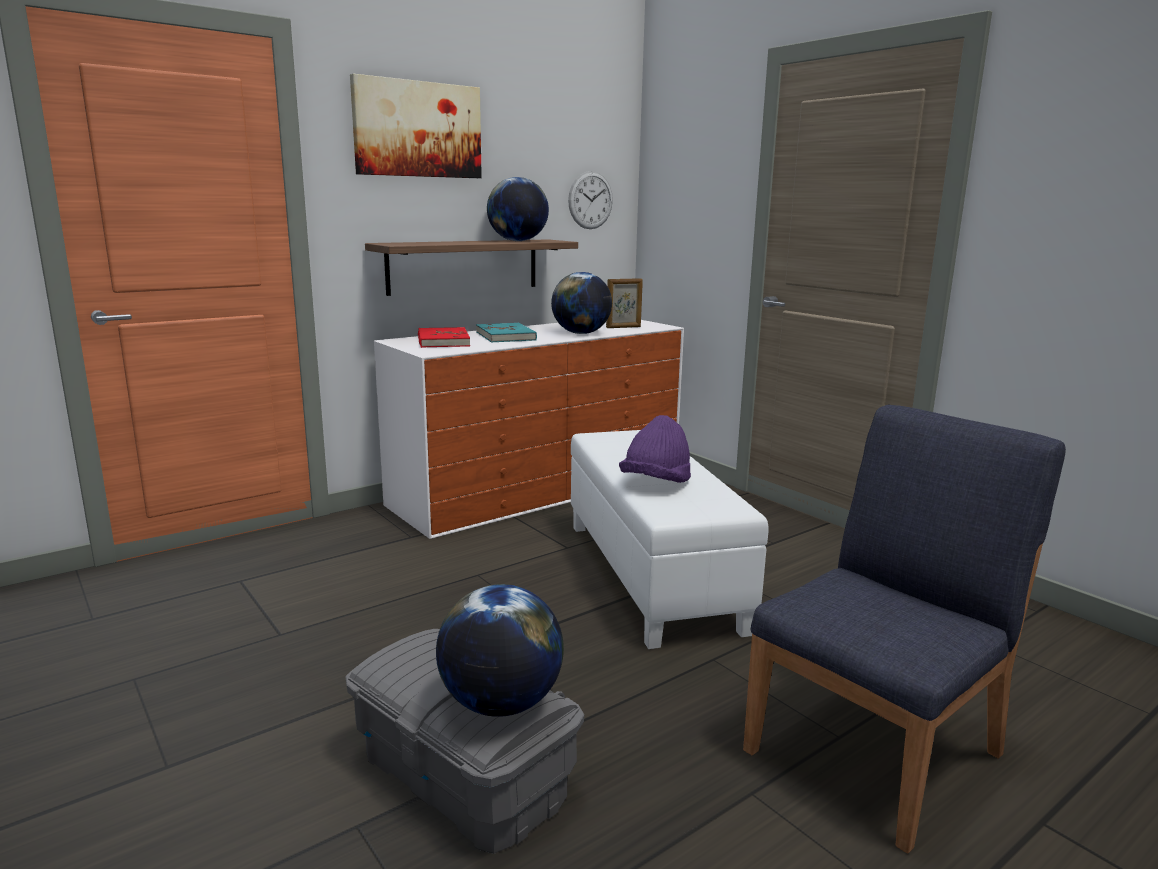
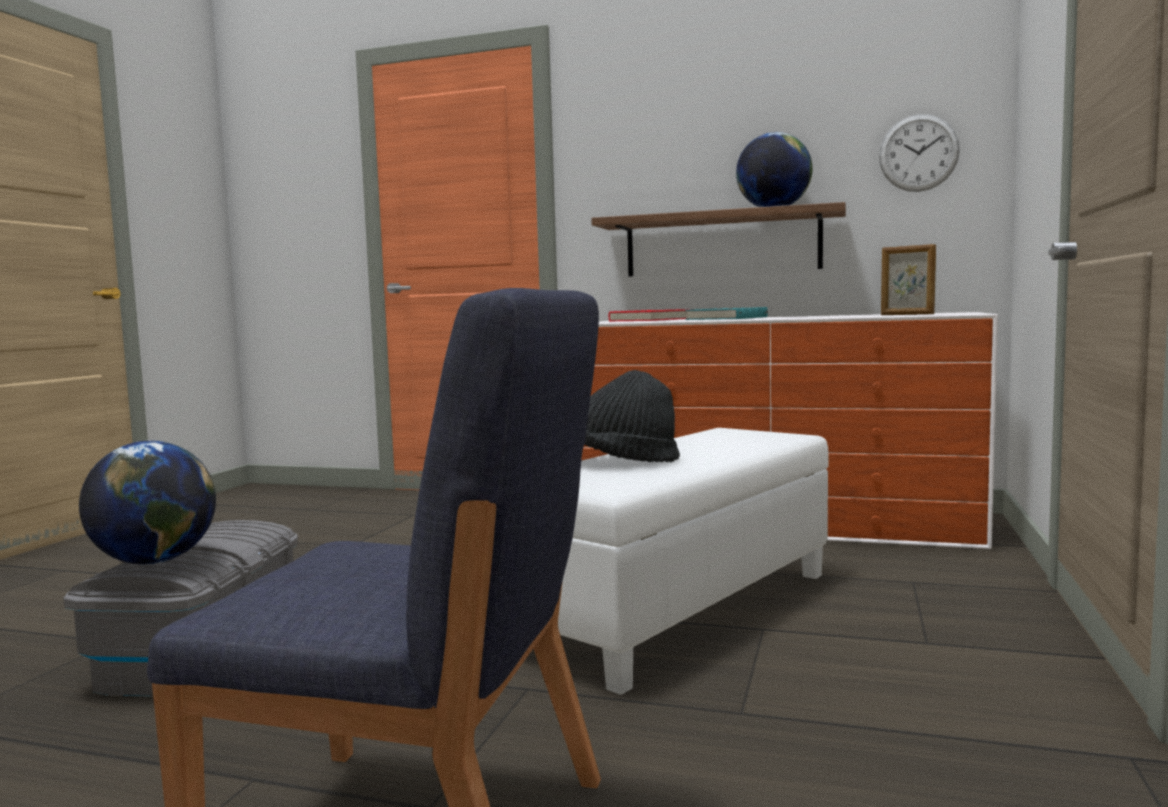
camera: 55 degrees right, 10 degrees down
picture [350,74,482,178] -> none
globe [551,272,612,334] -> none
purple hat [619,415,691,483] -> black hat [584,370,680,462]

